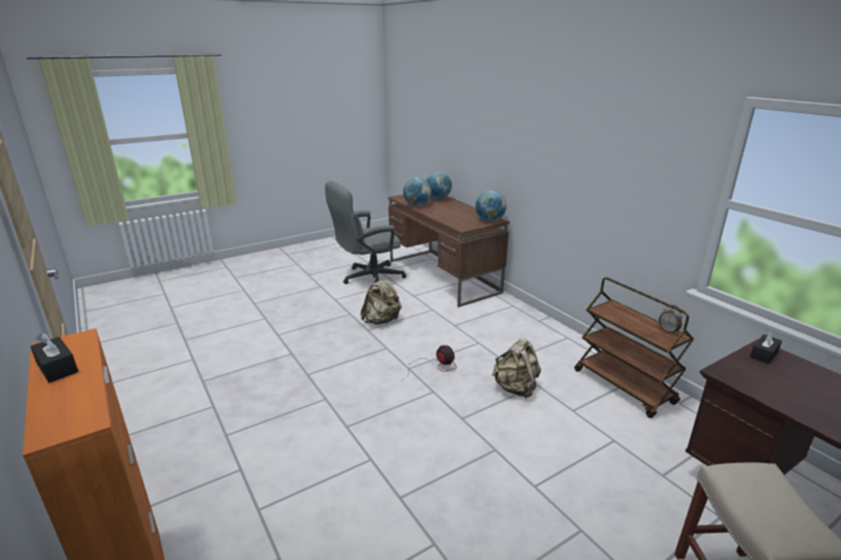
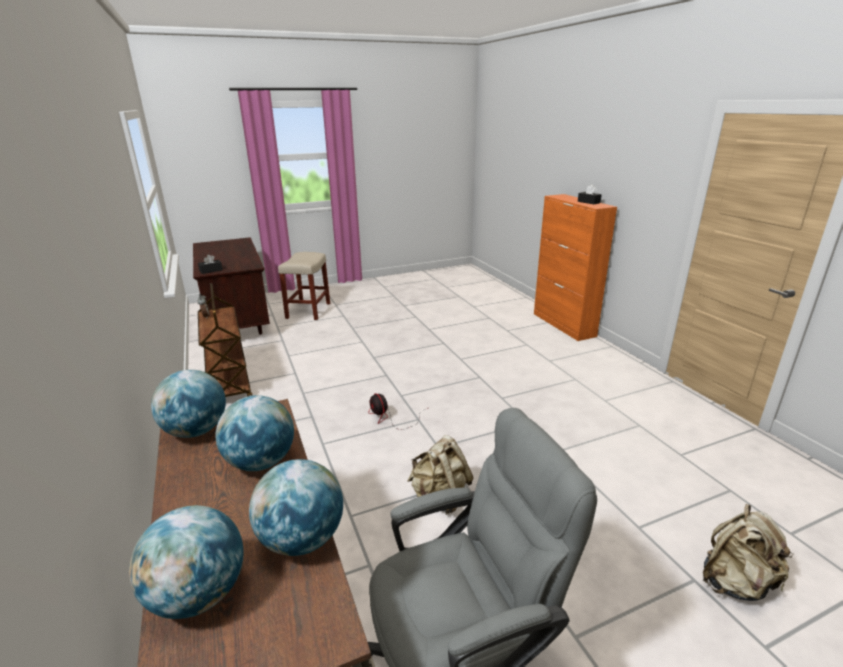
camera: 170 degrees left, 0 degrees up
beige backpack [492,338,541,399] -> beige backpack moved to [703,504,793,601]
none -> globe [216,395,294,471]

